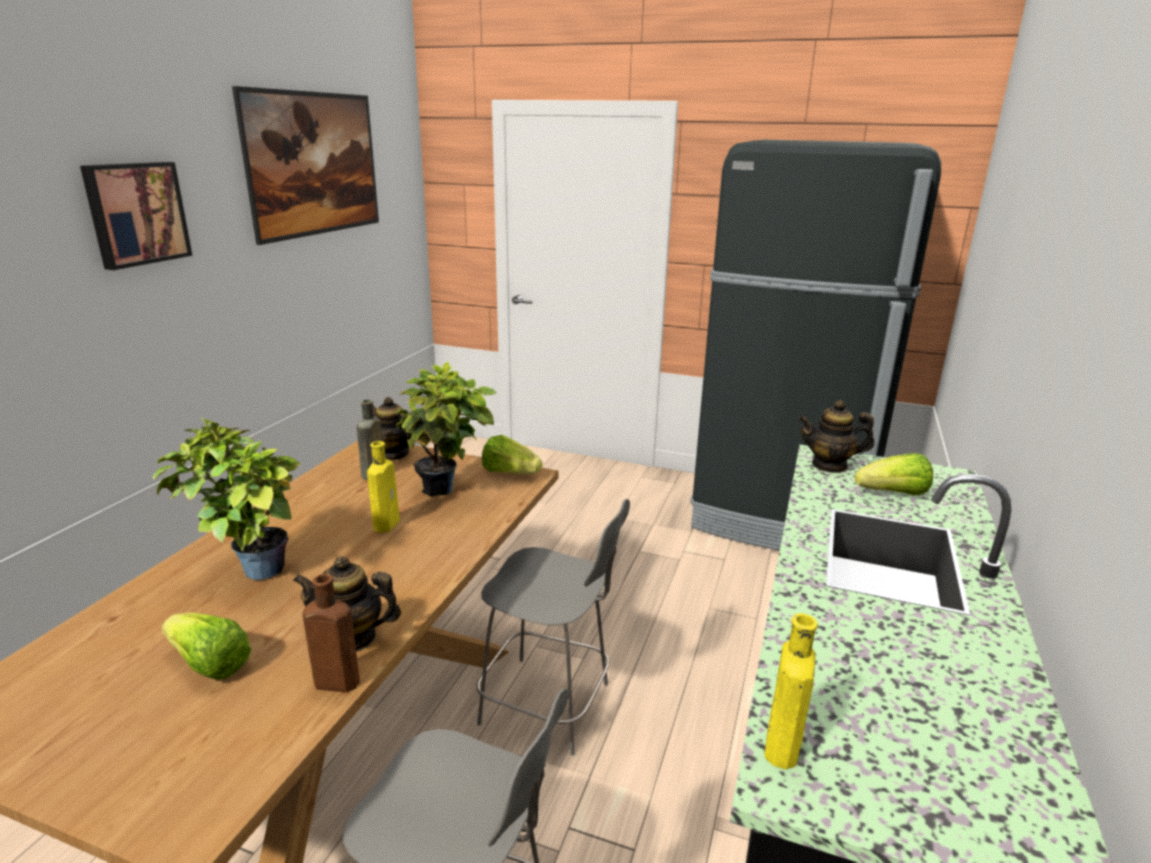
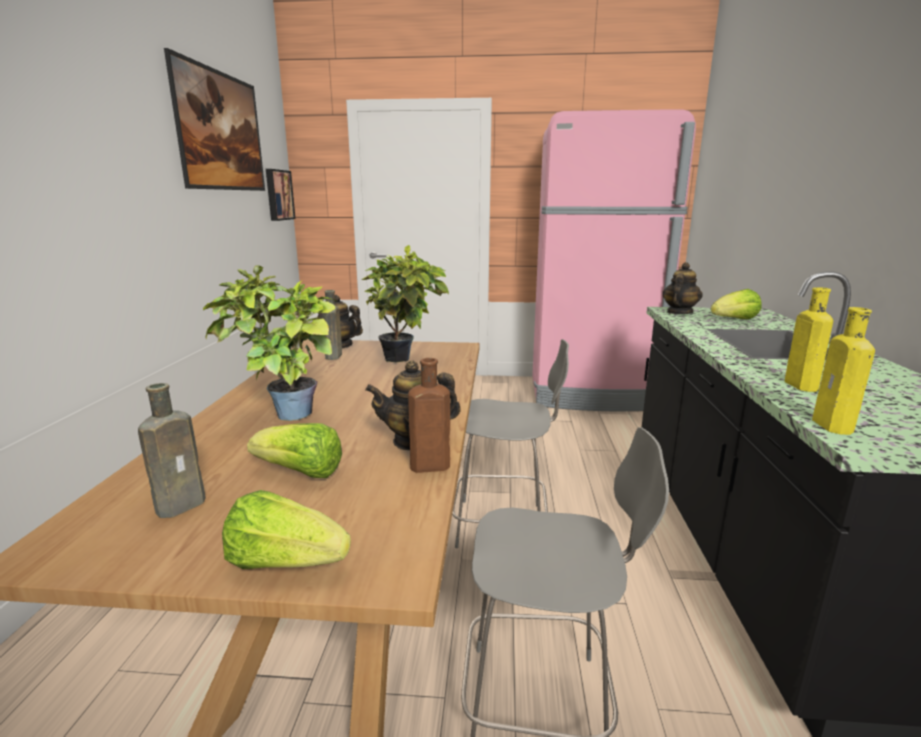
camera: 15 degrees left, 5 degrees down
picture [80,162,192,270] -> picture moved to [266,169,295,221]
yellow bottle [367,441,400,533] -> yellow bottle moved to [785,287,833,392]
lettuce [482,435,542,474] -> lettuce moved to [222,490,351,569]
black fridge [690,140,941,551] -> pink fridge [532,109,696,411]
teapot [798,400,874,473] -> teapot turned 135 degrees clockwise [663,262,703,314]
none -> brown bottle [138,383,206,518]

